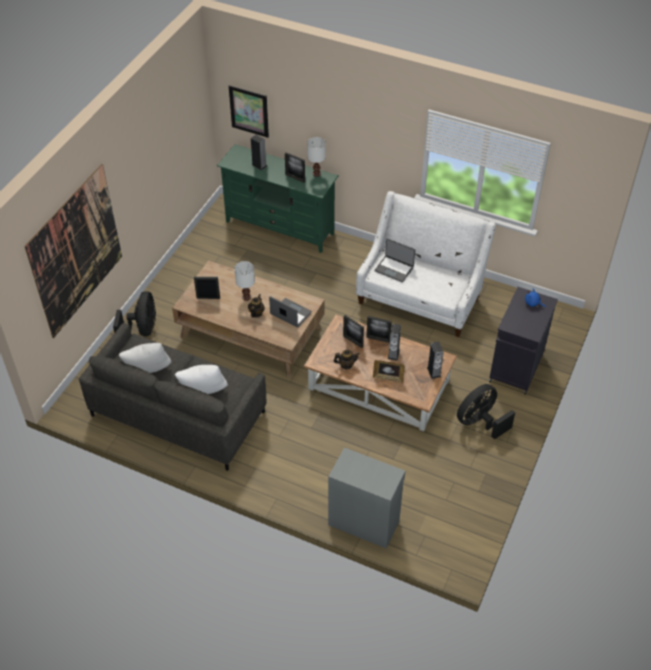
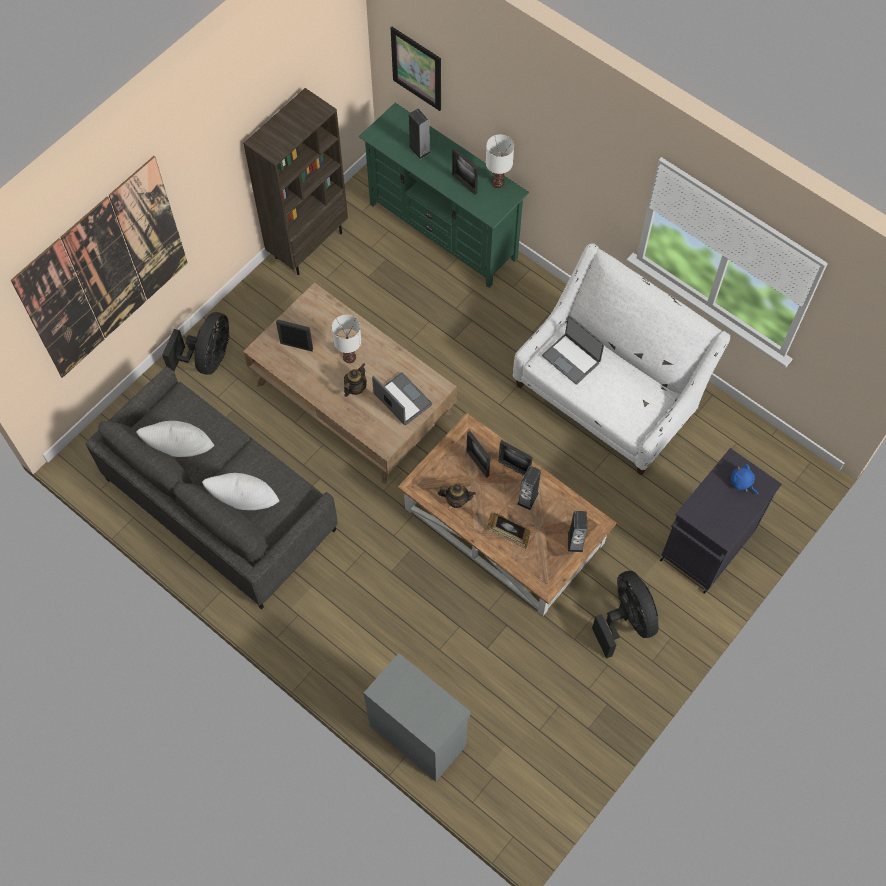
camera: 15 degrees right, 15 degrees up
black fan [457,384,515,440] -> black fan turned 90 degrees clockwise [592,571,659,659]
none -> brown bookcase [243,88,348,275]

